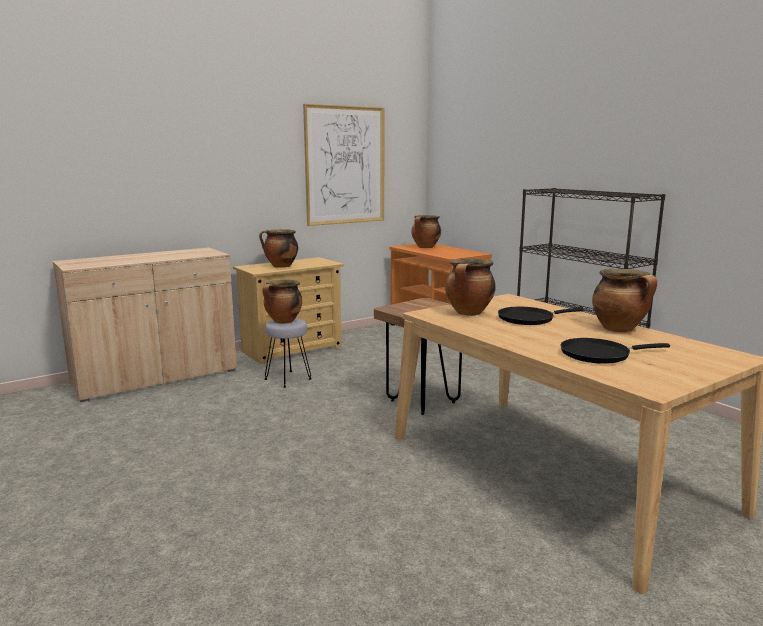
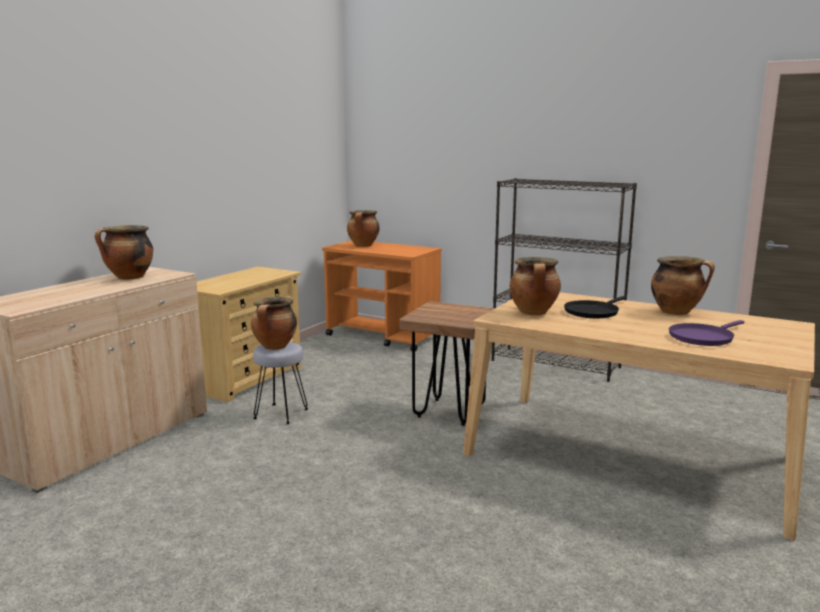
camera: 25 degrees left, 0 degrees up
cooking pot [259,229,298,268] -> cooking pot moved to [95,225,153,280]
picture [303,104,384,226] -> none
black frying pan [560,338,670,364] -> purple frying pan [669,320,744,346]

